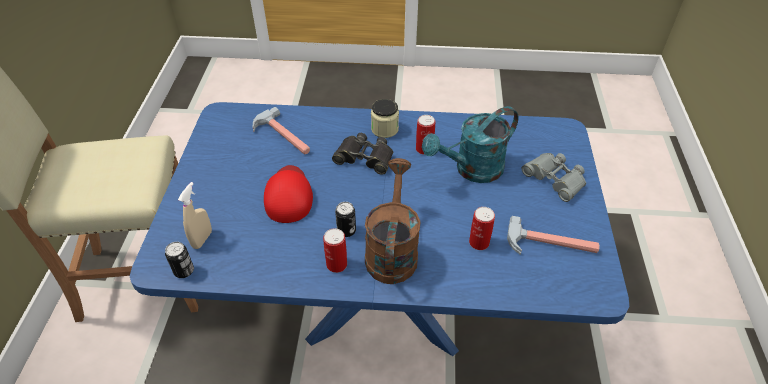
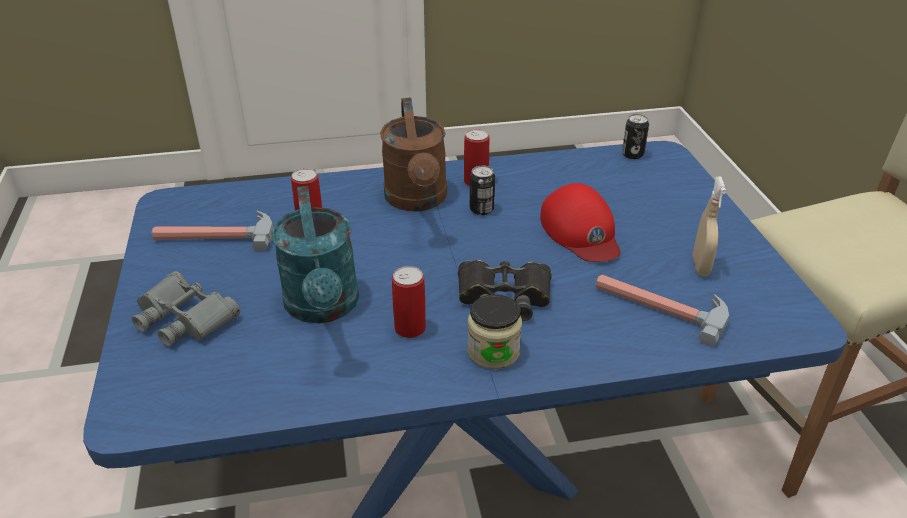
camera: 165 degrees right, 10 degrees down
beige spray bottle [178,182,212,249] -> beige spray bottle moved to [693,176,726,276]
turquoise watering can [422,106,518,183] -> turquoise watering can turned 120 degrees clockwise [272,186,359,324]

